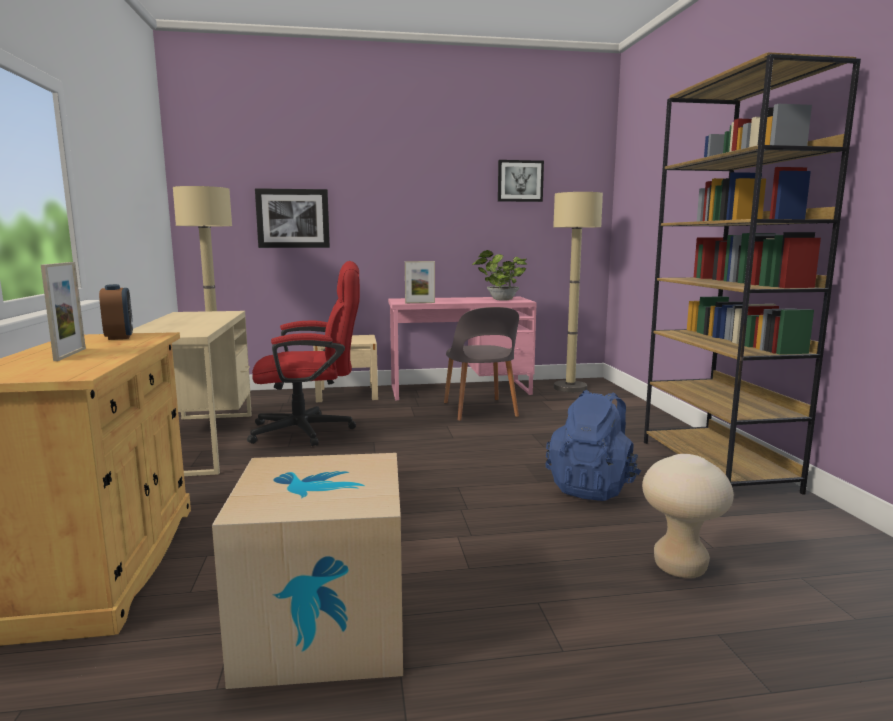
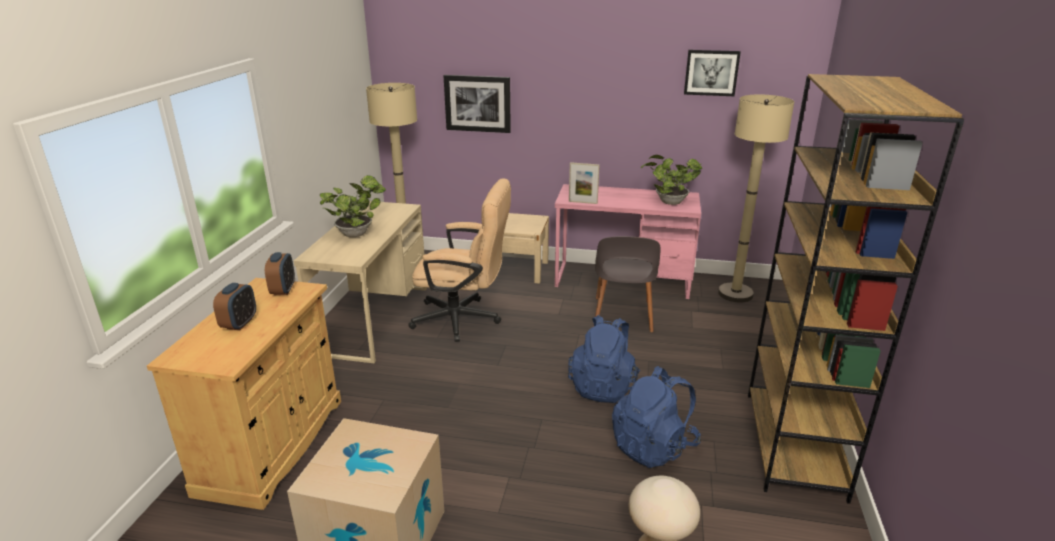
camera: 20 degrees right, 15 degrees up
picture frame [41,262,86,361] -> alarm clock [213,283,256,330]
red office chair [247,261,360,446] -> beige office chair [408,178,511,342]
none -> potted plant [319,175,386,237]
none -> blue backpack [568,315,640,403]

